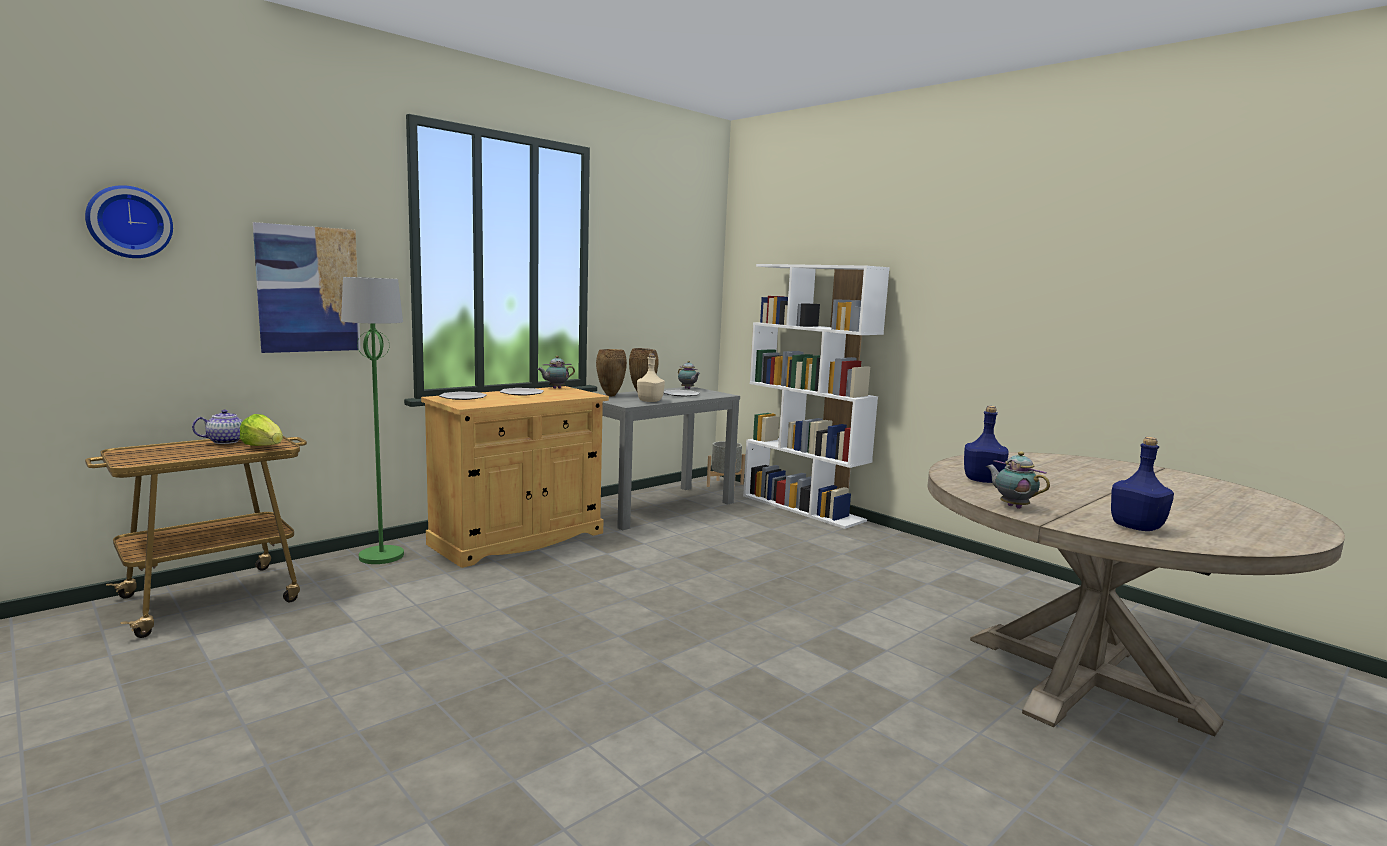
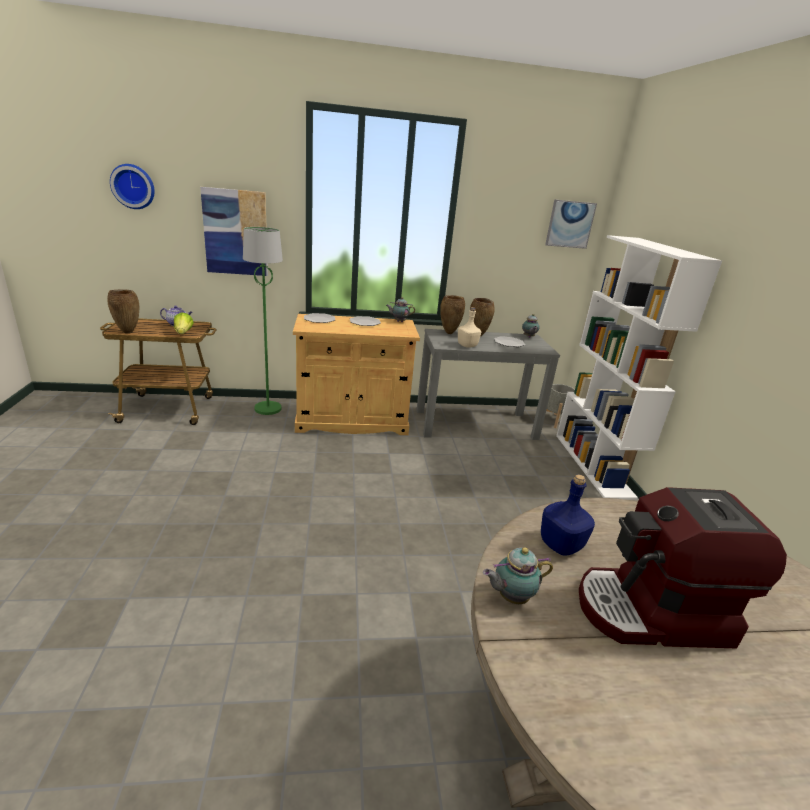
camera: 35 degrees right, 15 degrees up
teapot [986,451,1050,509] -> teapot turned 105 degrees counterclockwise [483,547,553,604]
blue bottle [1111,437,1174,531] -> none
none -> brown vase [107,289,139,334]
none -> picture [545,199,597,249]
none -> coffee machine [579,487,787,648]

